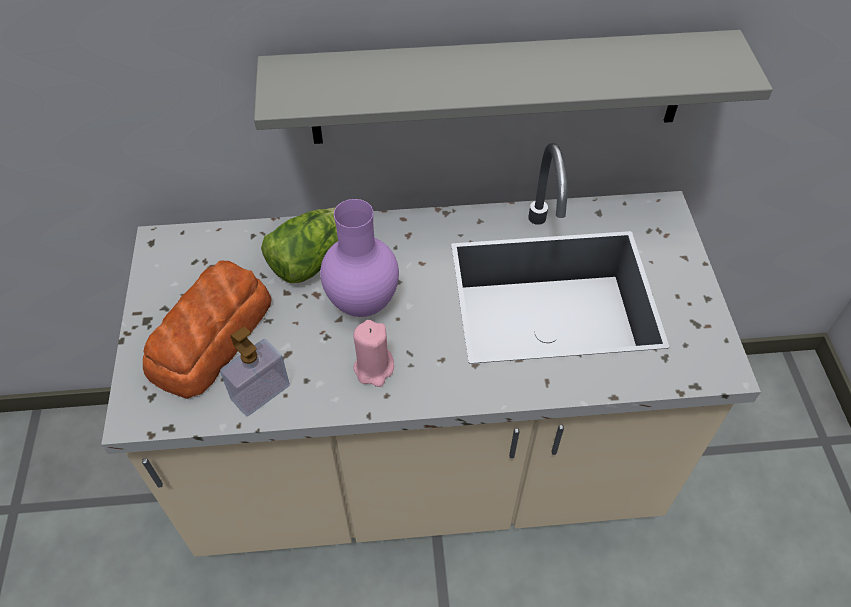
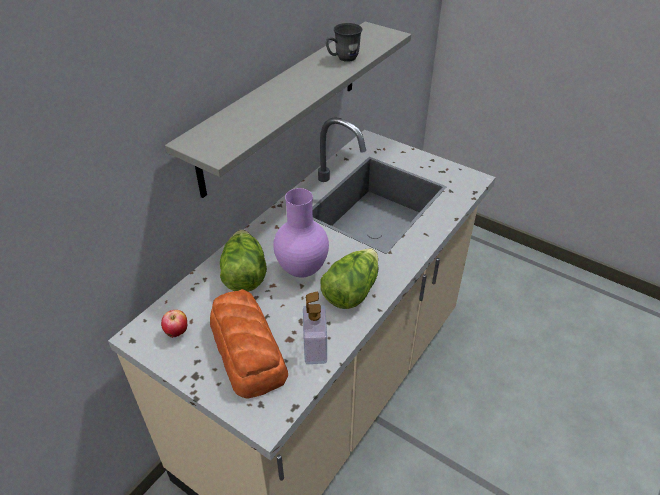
camera: 50 degrees left, 10 degrees down
pink candle [353,320,394,387] -> lettuce [321,248,378,309]
none -> apple [161,310,187,338]
none -> grey mug [326,23,362,62]

